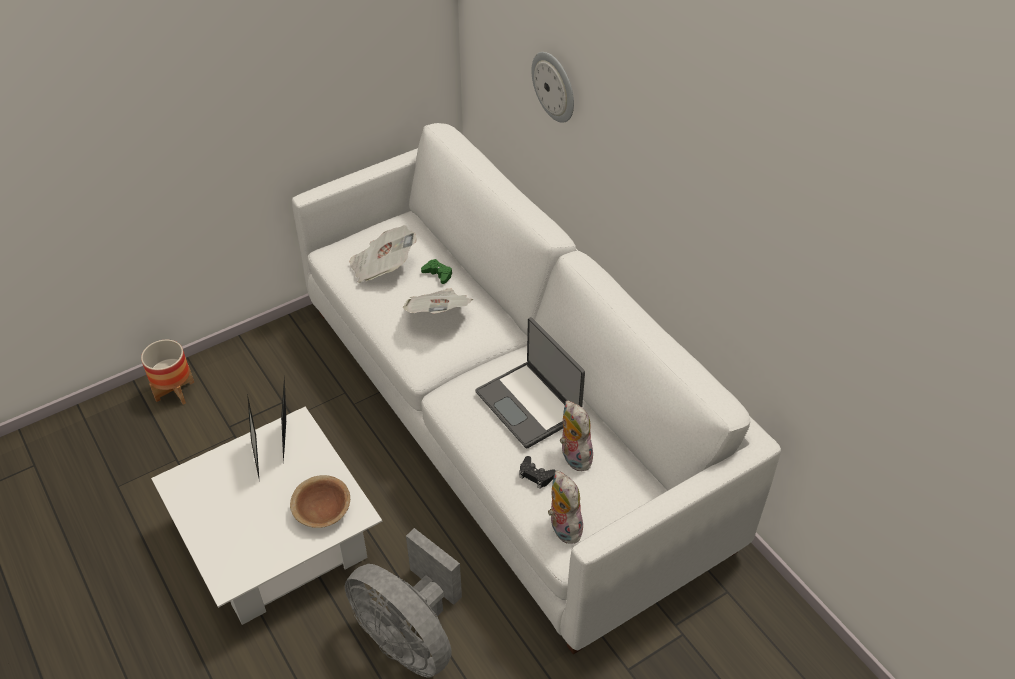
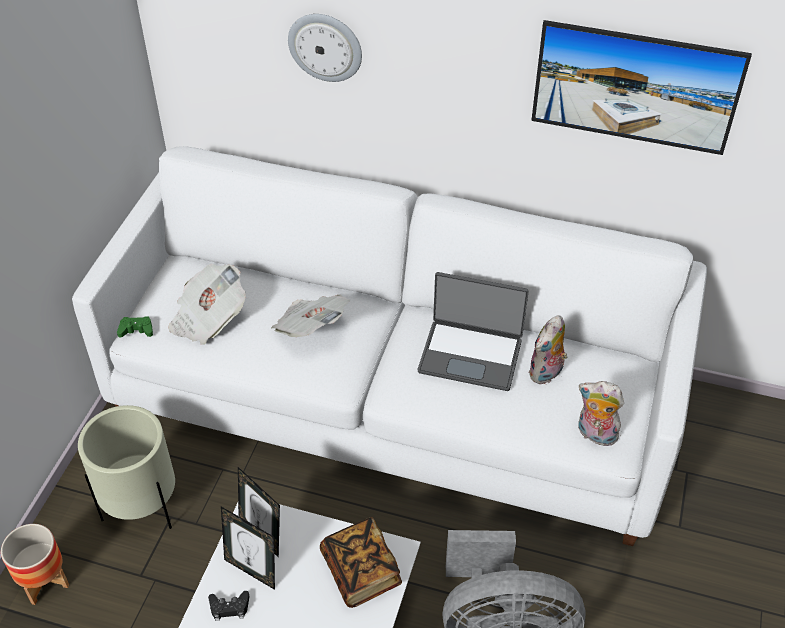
camera: 40 degrees left, 0 degrees up
brown bowl [290,475,350,528] -> book [320,517,402,608]
green game controller [421,259,452,284] -> green game controller moved to [117,316,153,338]
black game controller [519,456,556,489] -> black game controller moved to [208,591,250,621]
plush toy [560,400,593,471] -> plush toy turned 75 degrees counterclockwise [529,315,567,384]
none -> beige planter [78,405,175,529]
none -> picture [531,20,752,155]

